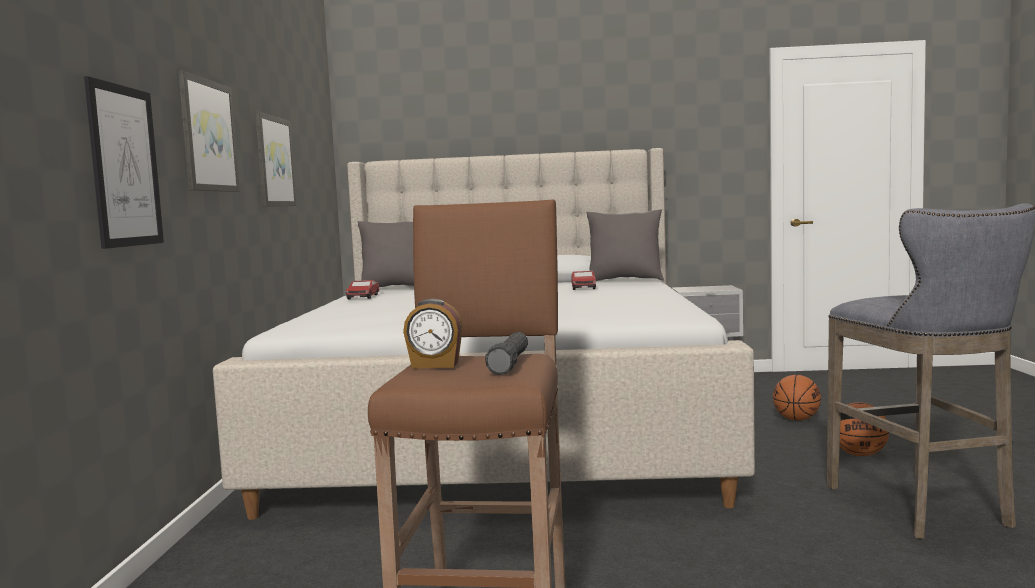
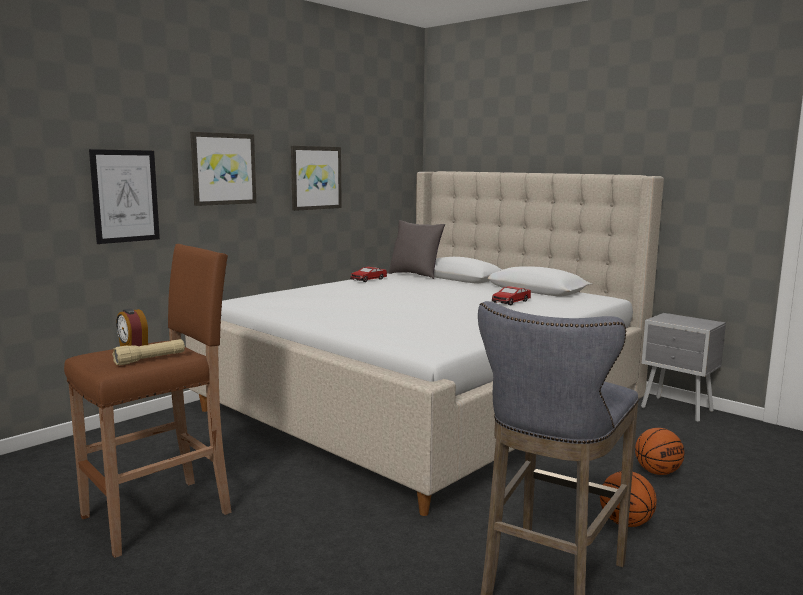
camera: 40 degrees right, 5 degrees up
black flashlight [485,332,528,375] -> beige flashlight [112,339,185,365]
grey pillow [586,209,664,281] -> none

